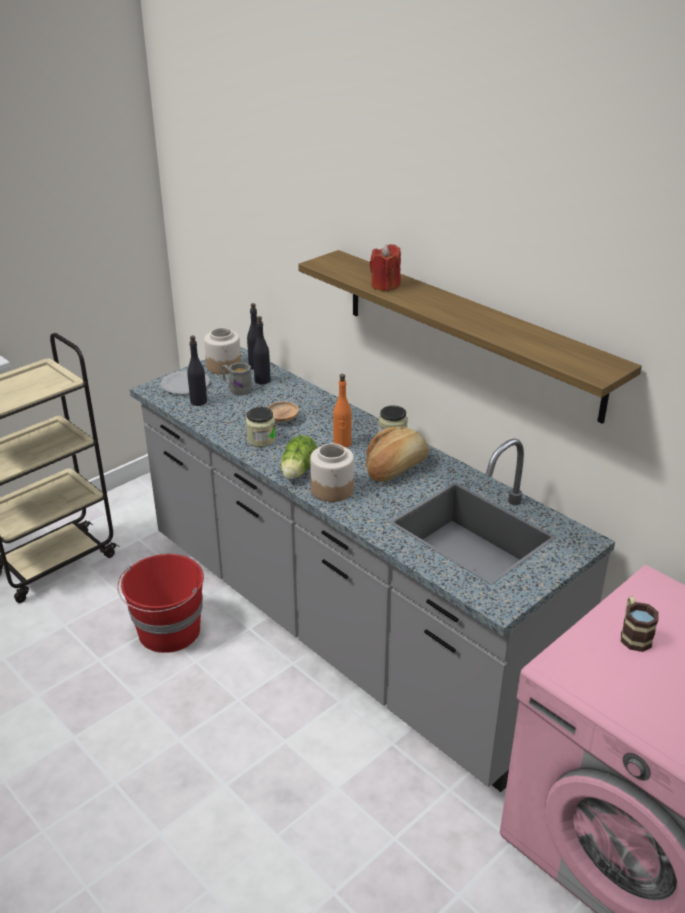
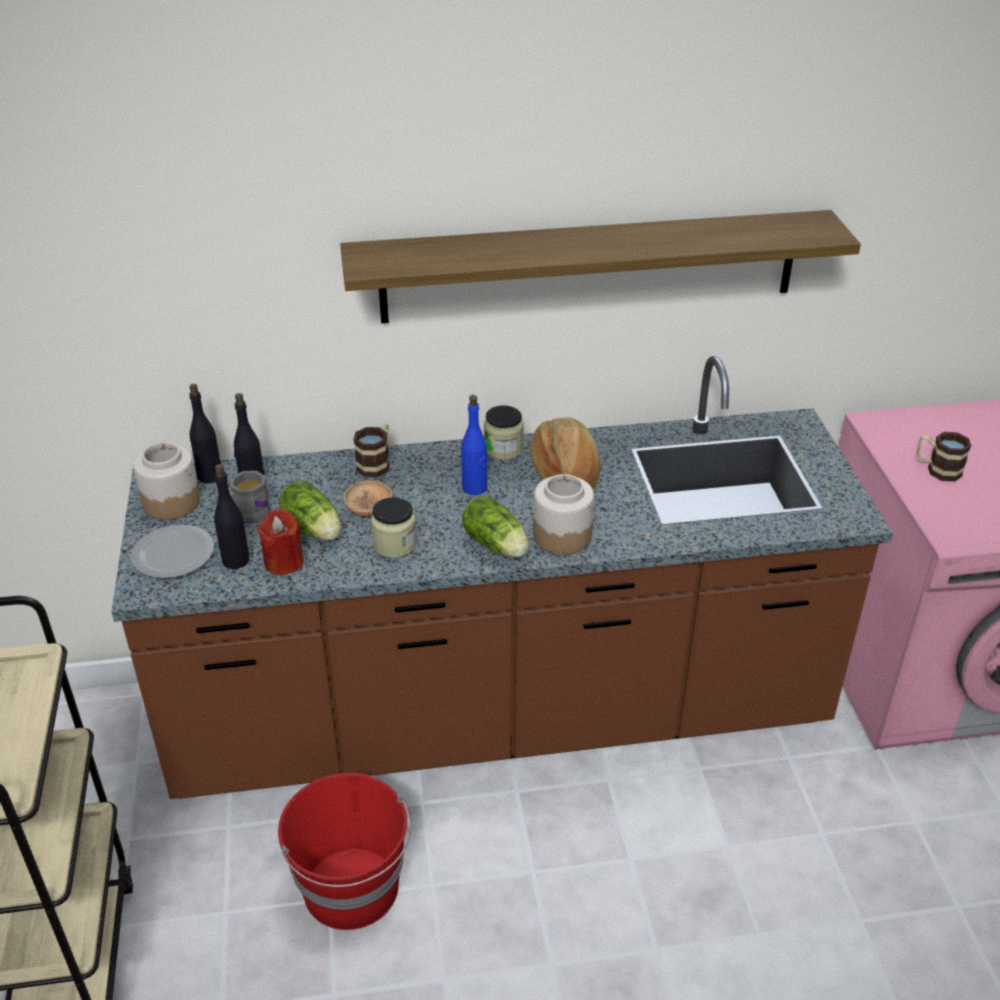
camera: 55 degrees left, 5 degrees up
grey counter [130,347,615,792] -> brown counter [112,356,893,799]
orange bottle [333,374,352,448] -> blue bottle [461,395,488,495]
red candle [370,244,401,291] -> red candle moved to [258,509,304,575]
none -> lettuce [279,481,341,540]
none -> mug [353,424,390,477]

